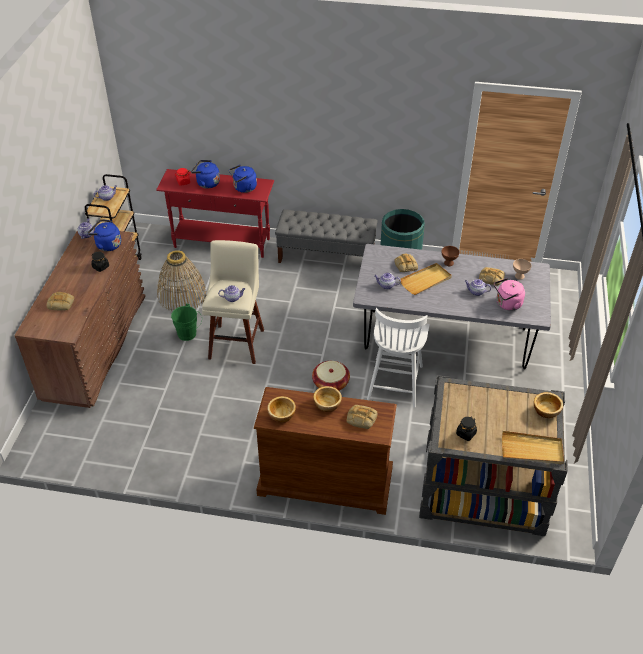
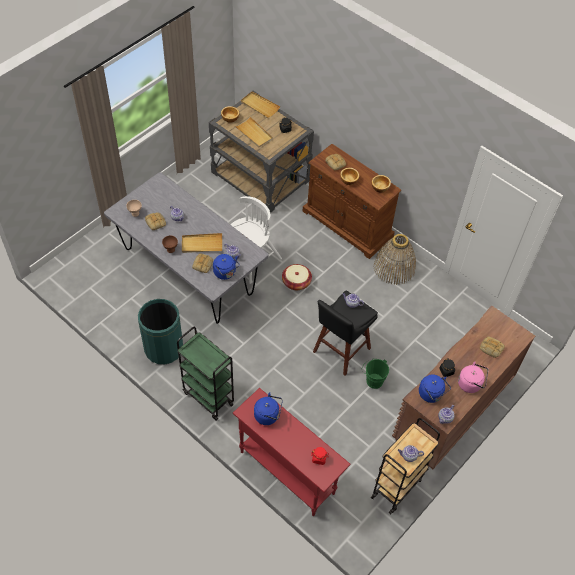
camera: 150 degrees left, 10 degrees up
basket [157,250,207,312] -> basket moved to [374,234,416,285]
blue kettle [191,160,220,188] -> blue kettle moved to [213,254,240,280]
beige stool [202,240,264,364] -> black stool [313,291,378,376]
grey bench [275,209,377,263] -> green cart [177,327,234,421]
pink kettle [494,278,525,311] -> pink kettle moved to [458,361,489,393]
none -> beige tray [235,117,273,148]

